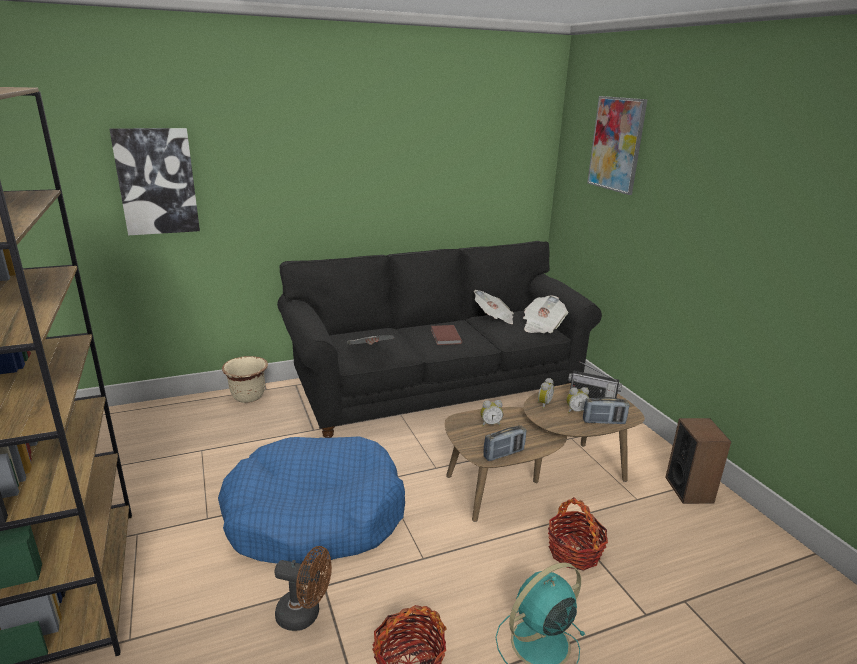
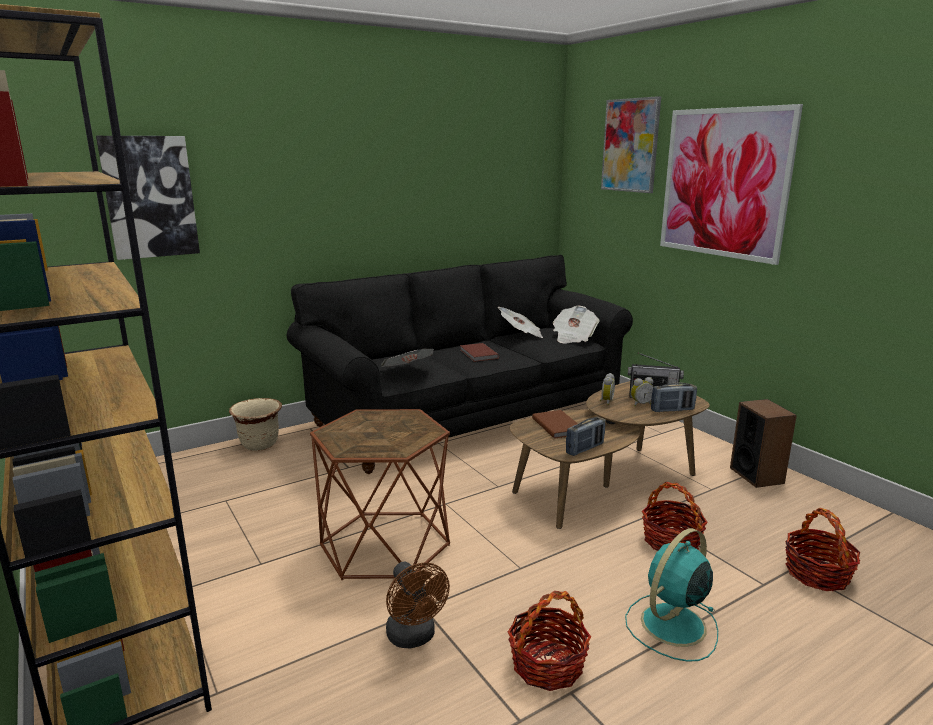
camera: 10 degrees left, 5 degrees down
blue dog bed [218,436,405,564] -> brown side table [310,409,450,580]
brown fan [274,546,332,631] -> brown fan turned 60 degrees clockwise [386,562,450,648]
alarm clock [481,400,503,426] -> brown book [532,410,578,439]
none -> picture [660,104,803,265]
none -> basket [785,508,860,591]

